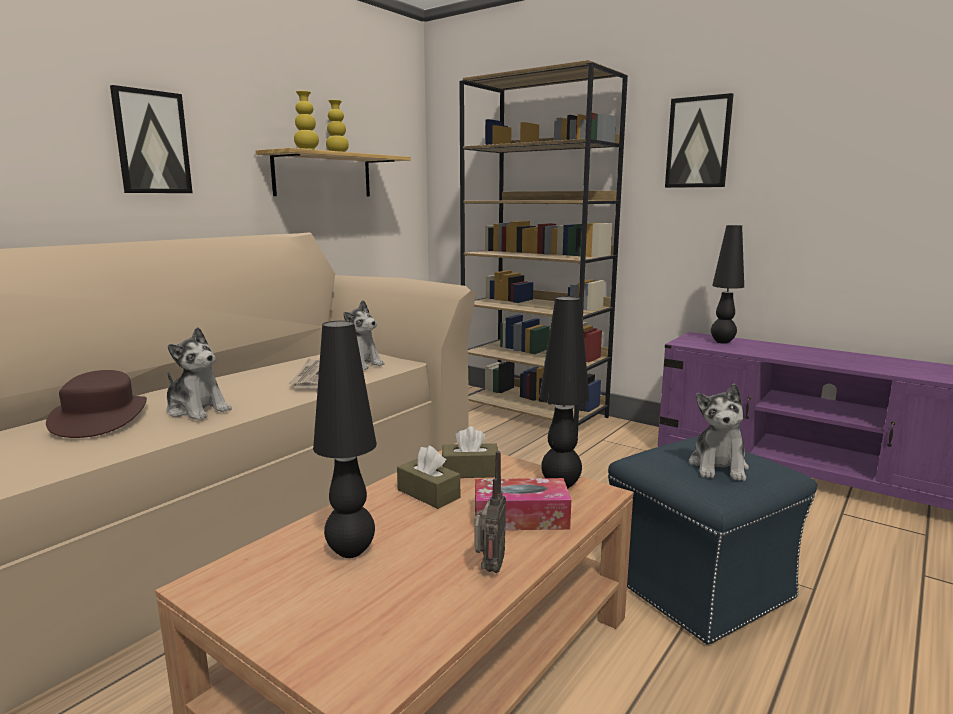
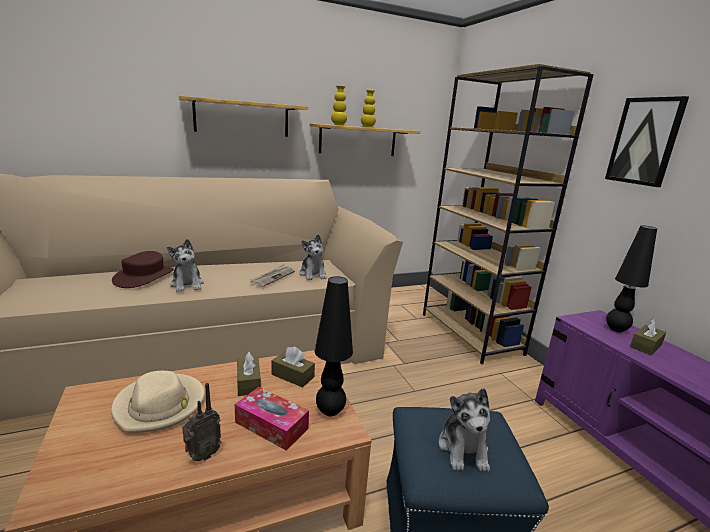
camera: 30 degrees right, 5 degrees up
picture [110,85,193,193] -> shelf [179,96,308,137]
black table lamp [313,321,377,558] -> beige hat [111,371,205,433]
plush toy [689,384,749,481] -> plush toy turned 45 degrees counterclockwise [439,388,490,472]
none -> brown tissue box [630,319,666,355]

